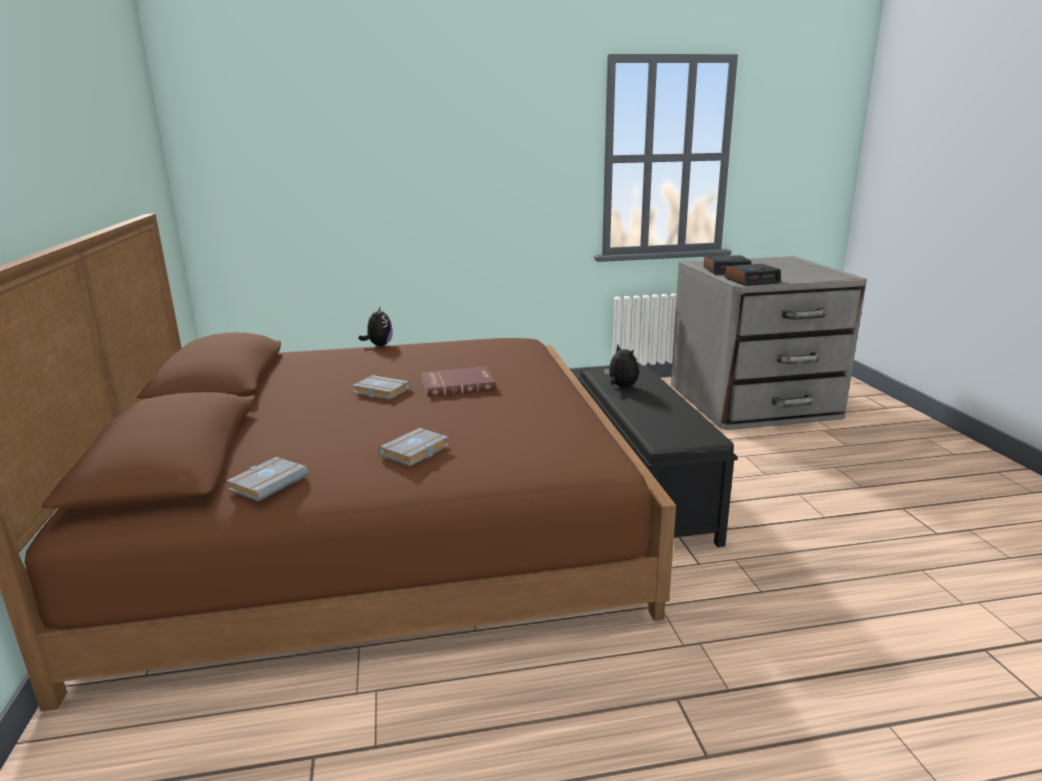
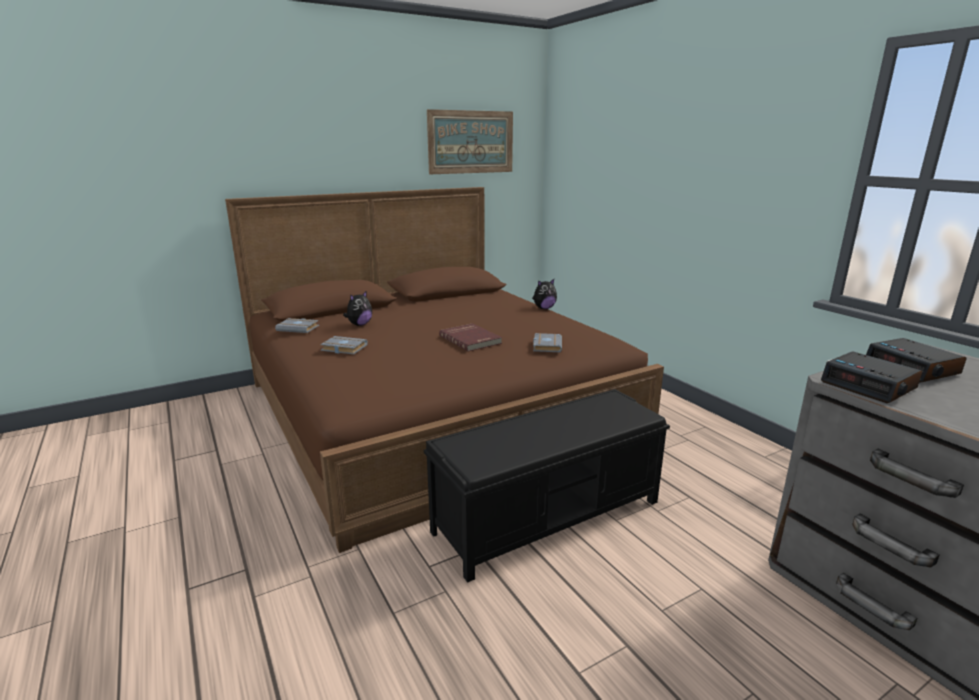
camera: 70 degrees right, 0 degrees up
grey book [352,375,410,400] -> grey book moved to [533,333,562,352]
plush toy [604,345,639,388] -> plush toy moved to [343,290,372,326]
none -> picture [427,109,513,174]

